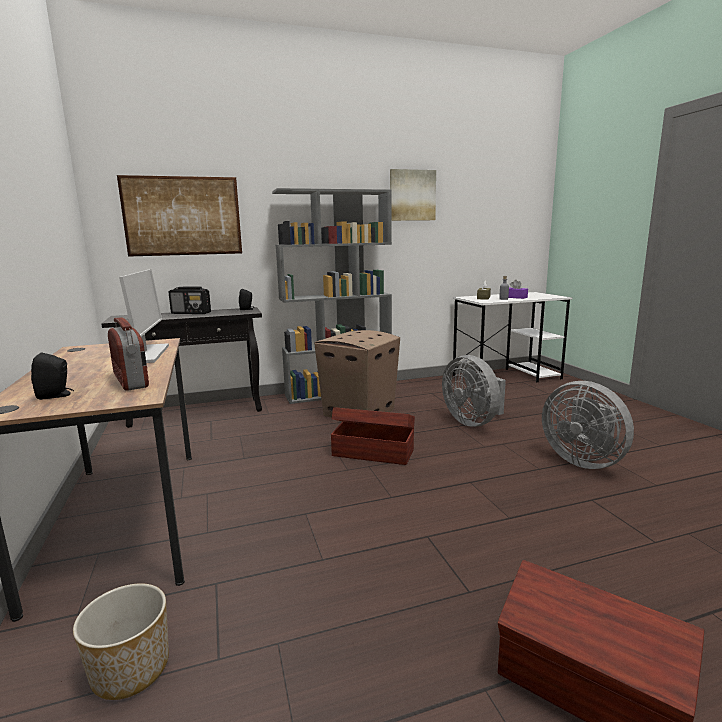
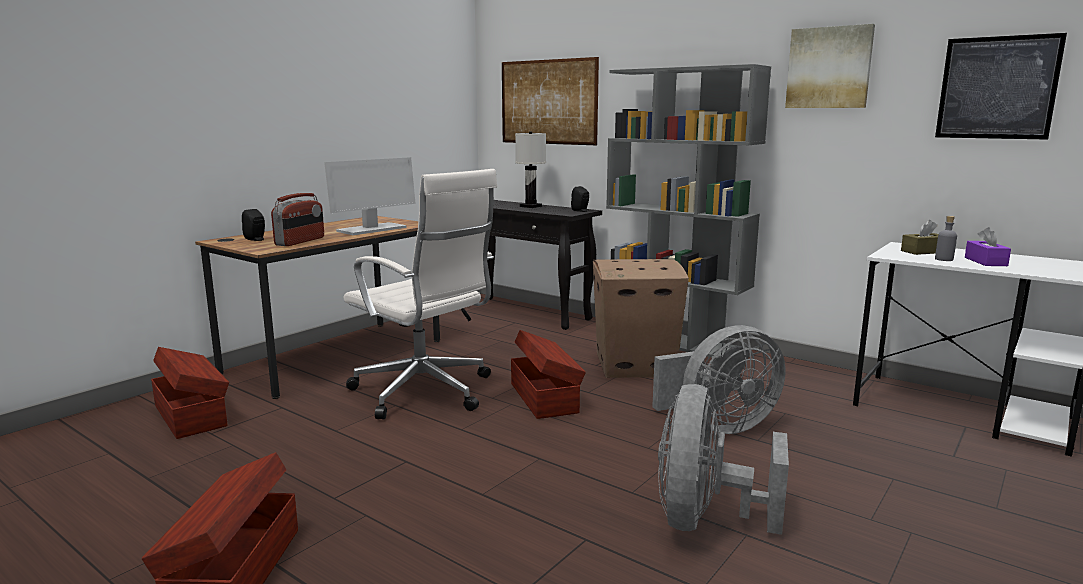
camera: 55 degrees right, 0 degrees up
planter [73,584,169,700] -> brown storage box [151,347,229,439]
radio [168,286,211,314] -> white table lamp [515,132,546,208]
grey fan [442,355,506,427] -> grey fan turned 135 degrees counterclockwise [652,325,785,434]
none -> white office chair [344,169,497,419]
none -> picture [935,33,1067,140]

